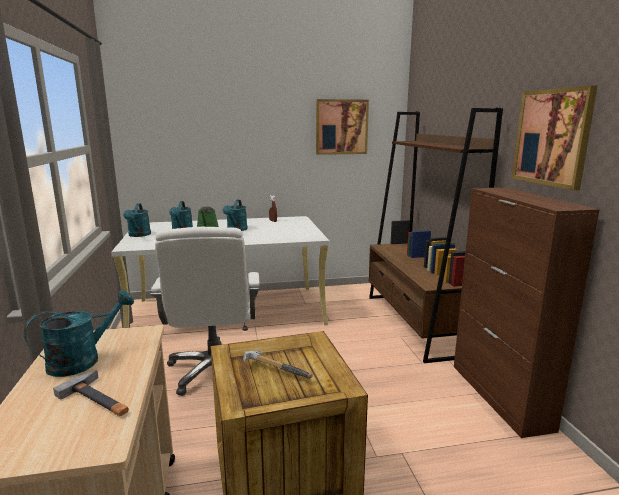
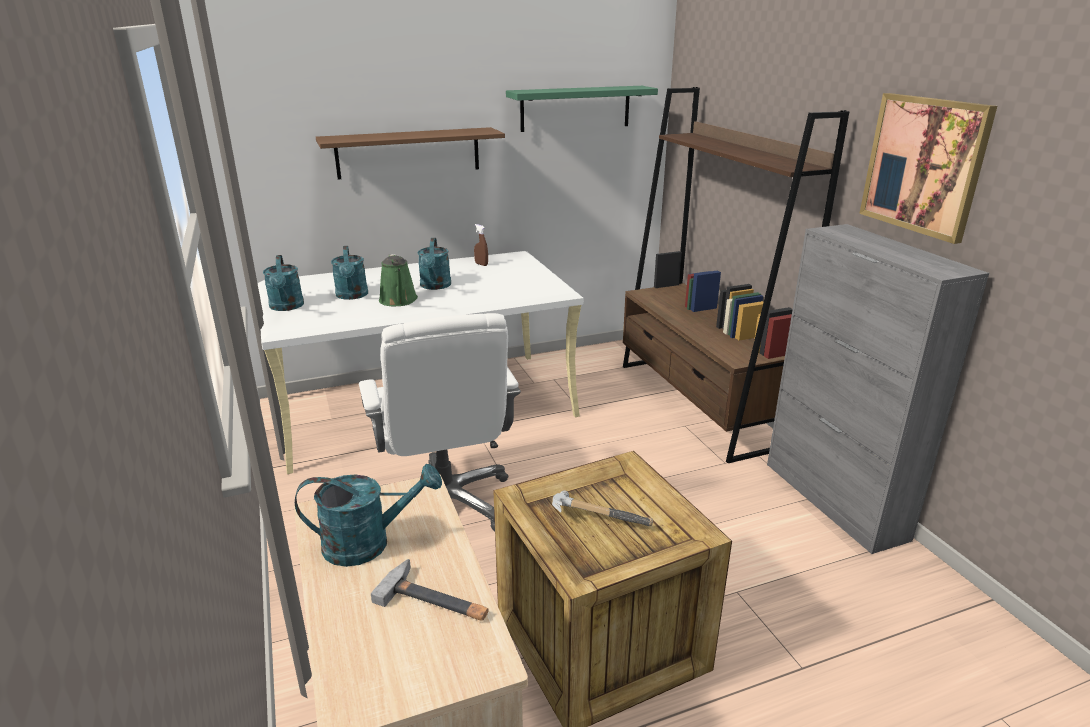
camera: 10 degrees left, 10 degrees up
turquoise watering can [24,290,134,377] -> turquoise watering can turned 45 degrees clockwise [295,464,442,567]
picture [316,99,369,155] -> green shelf [506,86,658,132]
brown cabinet [454,187,600,438] -> grey cabinet [767,224,989,554]
none -> brown shelf [316,127,505,179]

